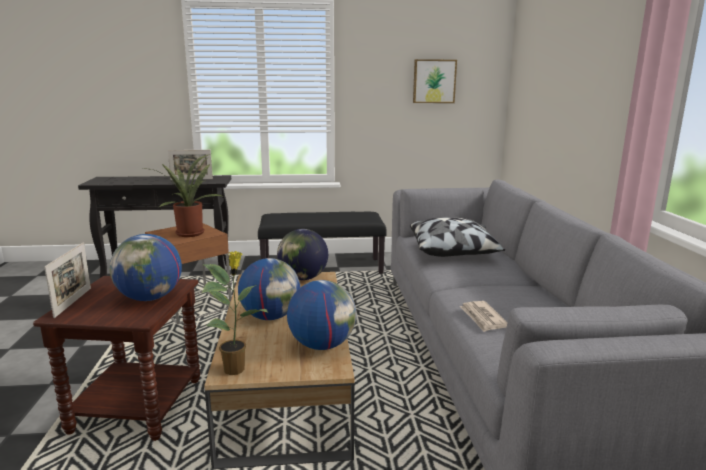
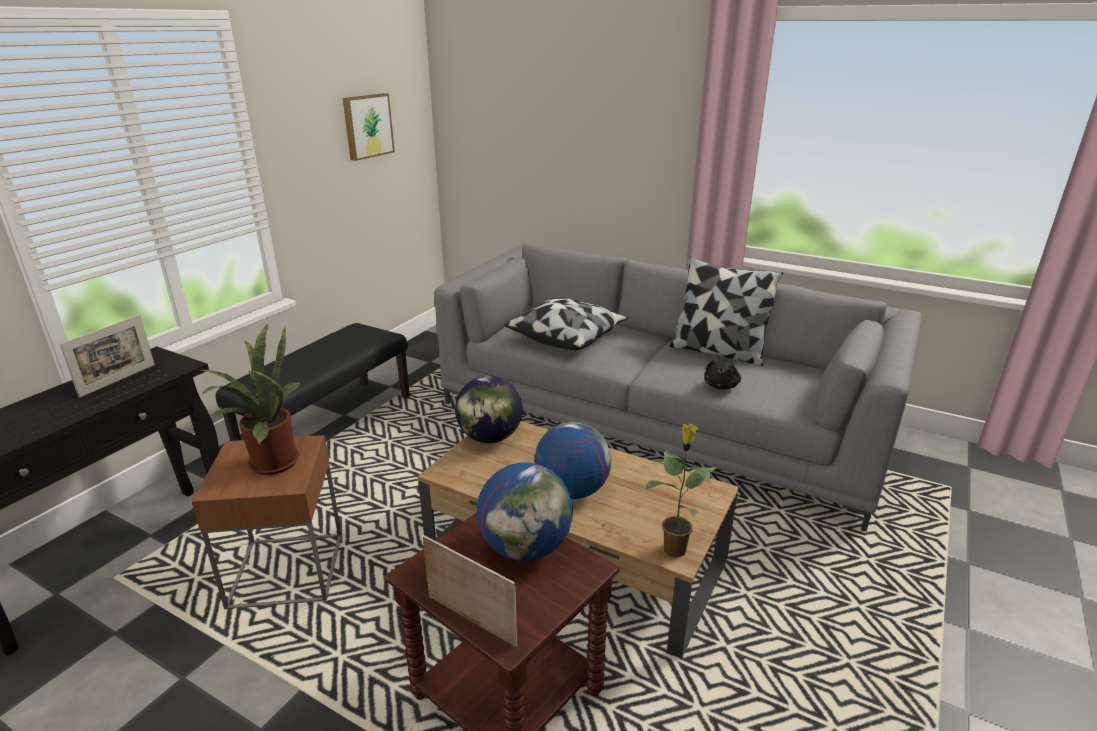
camera: 55 degrees left, 10 degrees up
globe [287,280,356,350] -> none
newspaper [459,301,508,332] -> black plush toy [705,360,741,389]
none -> pillow [670,256,783,366]

